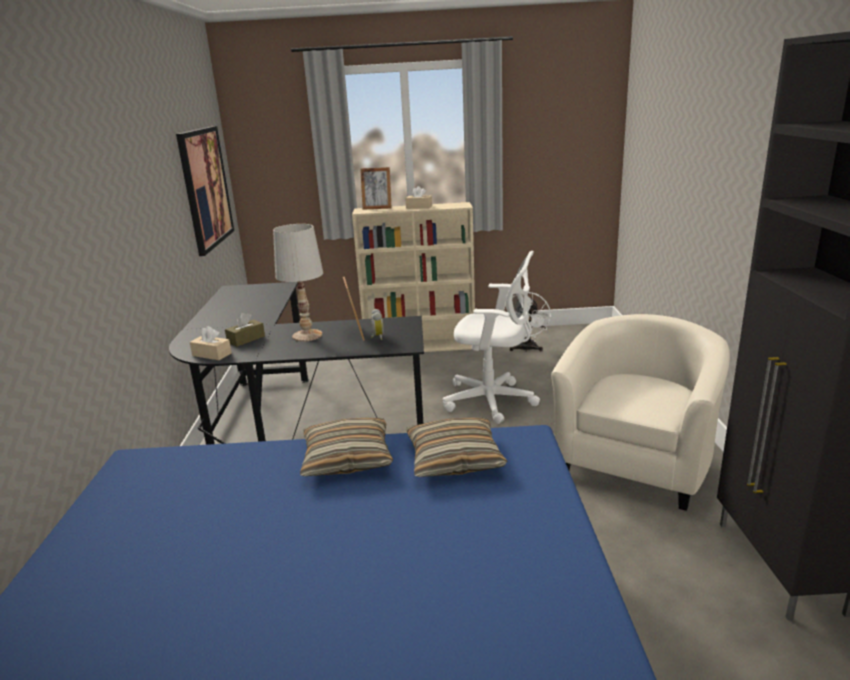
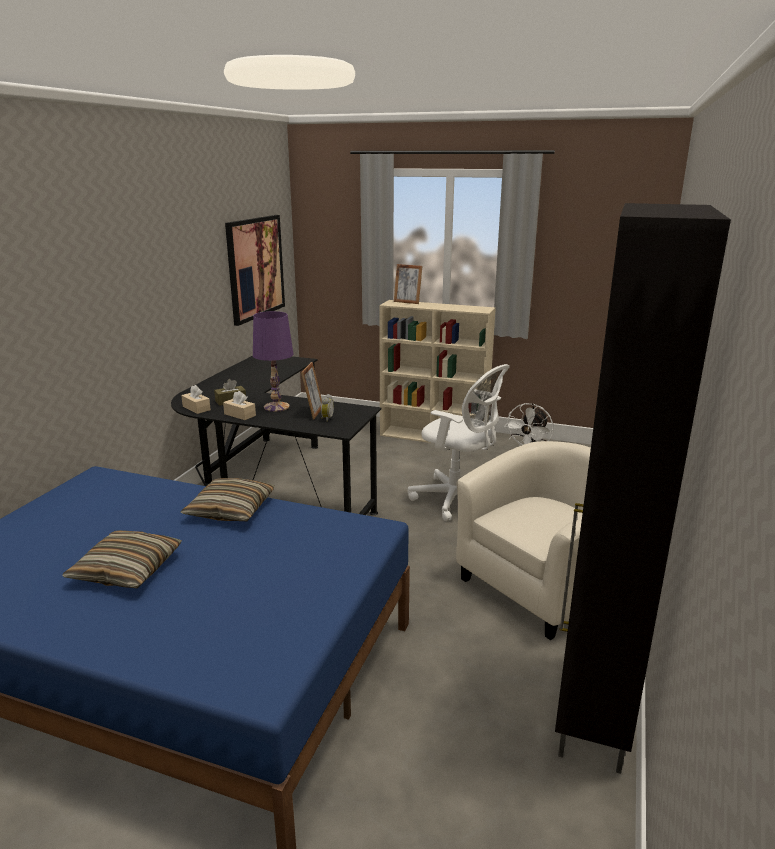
camera: 20 degrees right, 0 degrees up
white table lamp [273,224,323,342] -> purple table lamp [253,311,293,412]
beige tissue box [405,186,432,209] -> beige tissue box moved to [223,391,256,420]
pillow [406,417,507,477] -> pillow moved to [62,530,182,588]

